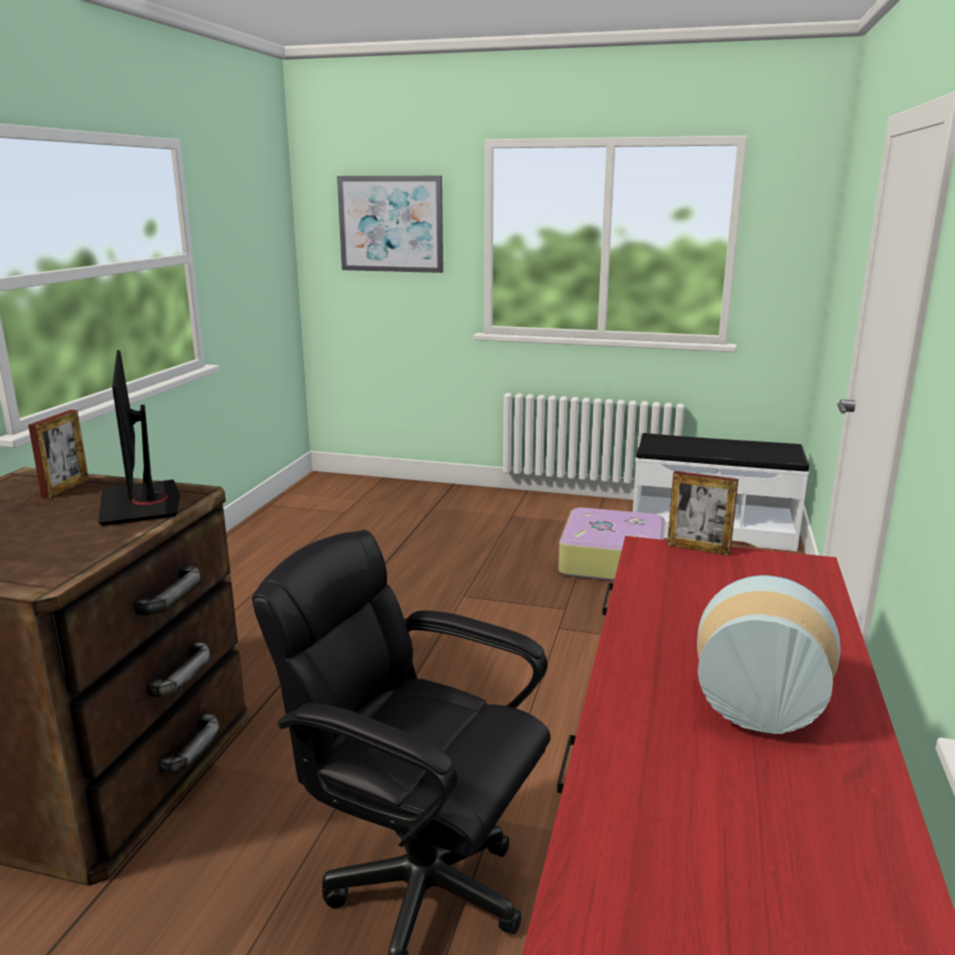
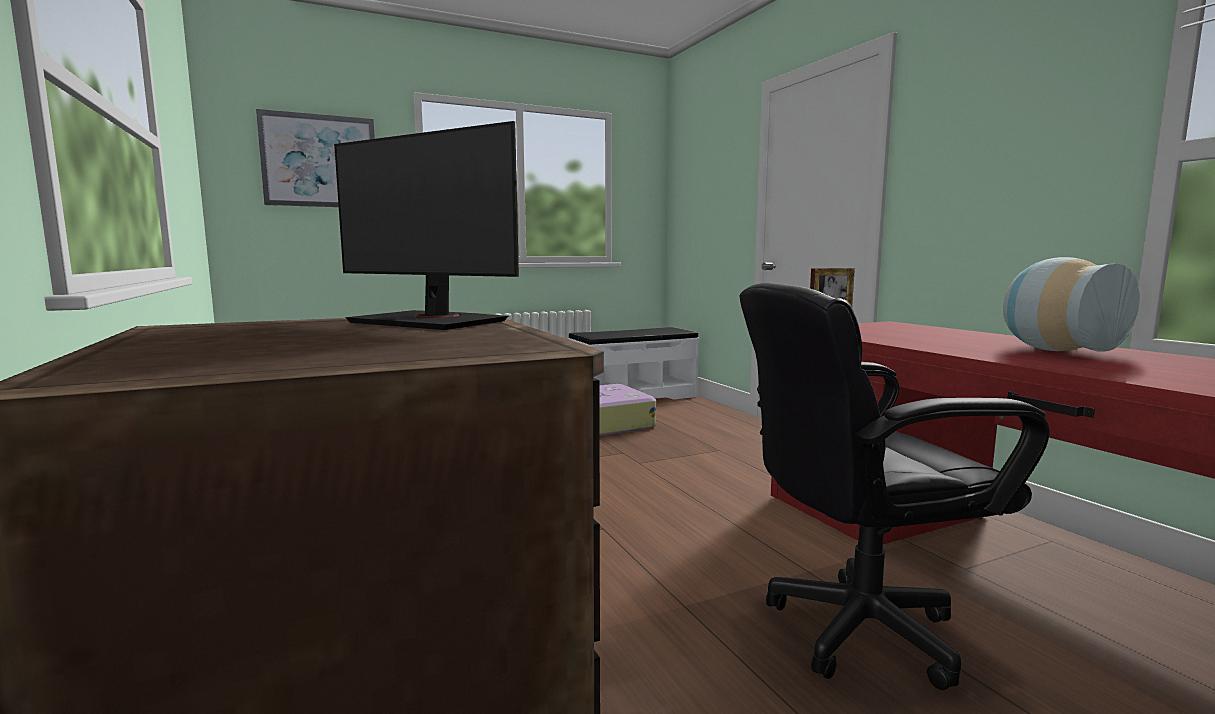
camera: 40 degrees left, 10 degrees down
picture frame [28,410,89,499] -> none

